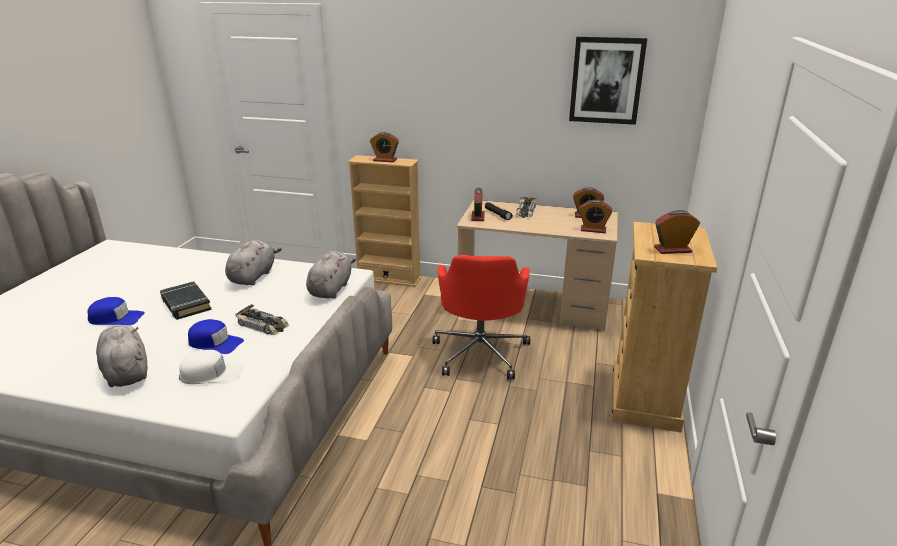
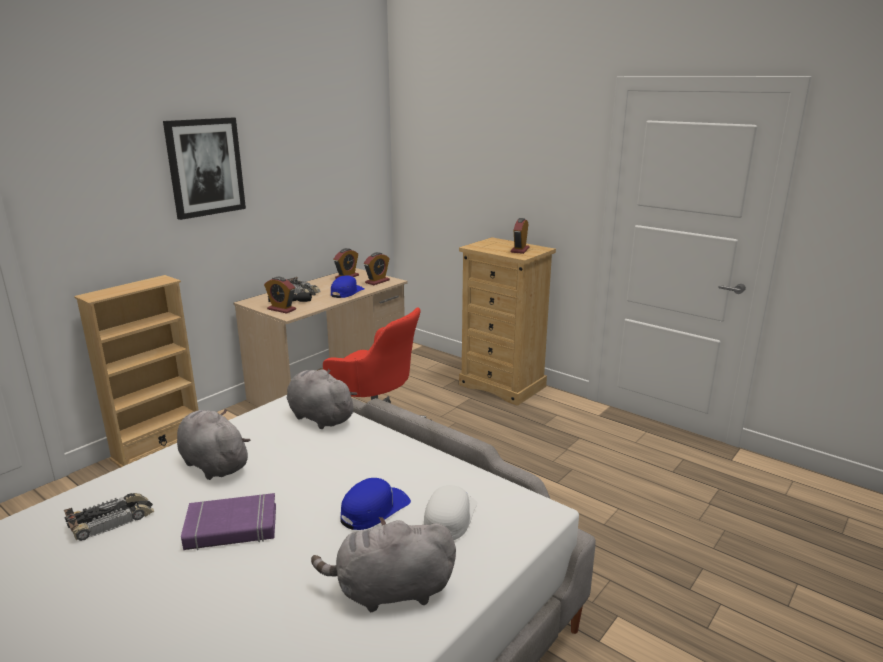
camera: 65 degrees left, 5 degrees down
blue cap [87,297,145,325] -> blue cap moved to [331,276,364,298]
black book [160,281,212,320] -> purple book [181,493,276,550]
toy car [235,304,289,335] -> toy car moved to [64,493,154,541]
alarm clock [370,132,399,162] -> none
picture [569,37,647,125] -> picture moved to [163,118,246,220]

